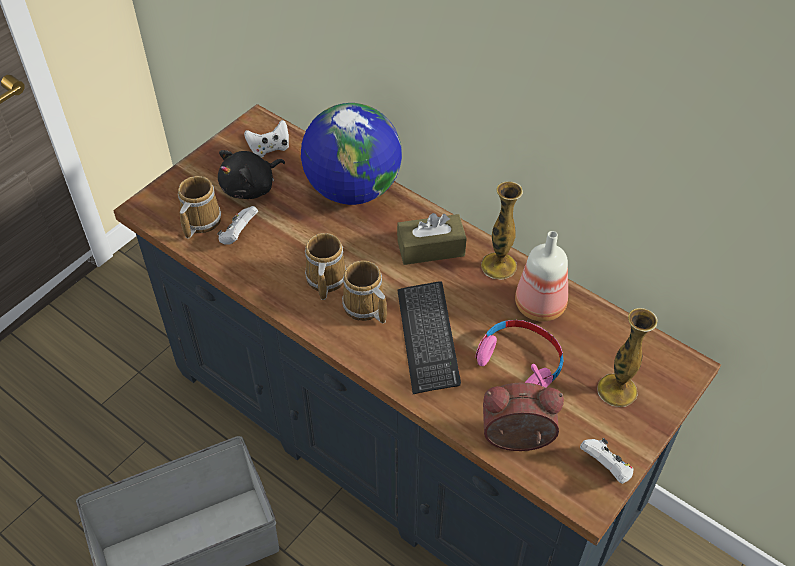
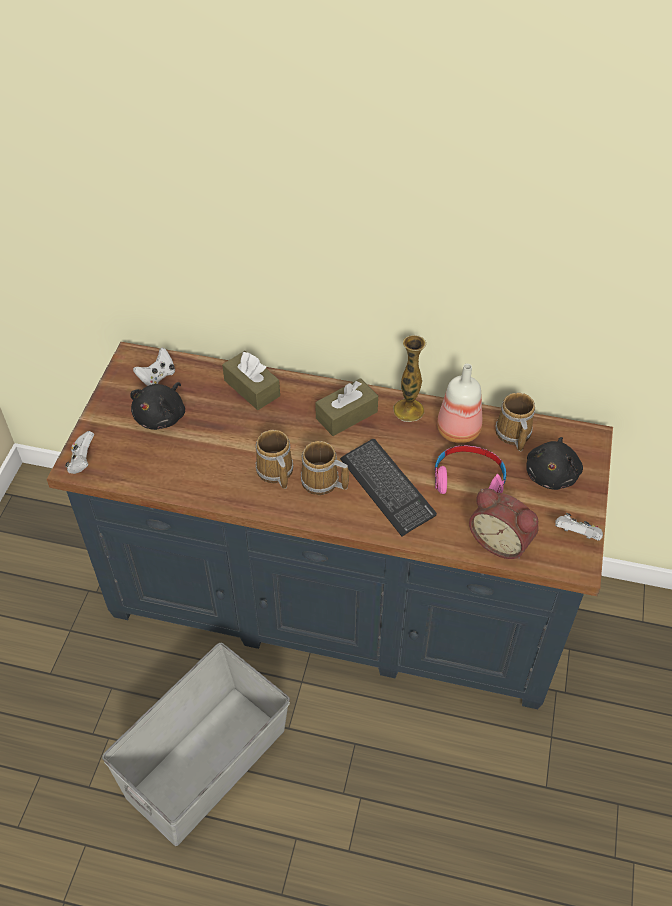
camera: 25 degrees left, 0 degrees up
mug [178,176,221,239] -> mug moved to [495,393,535,451]
white game controller [217,206,258,245] -> white game controller moved to [65,431,94,474]
globe [301,103,402,205] -> brown tissue box [222,351,280,410]
alarm clock [483,383,564,451] -> alarm clock turned 120 degrees counterclockwise [469,488,539,559]
vase [597,308,658,407] -> black plush toy [526,437,583,490]

